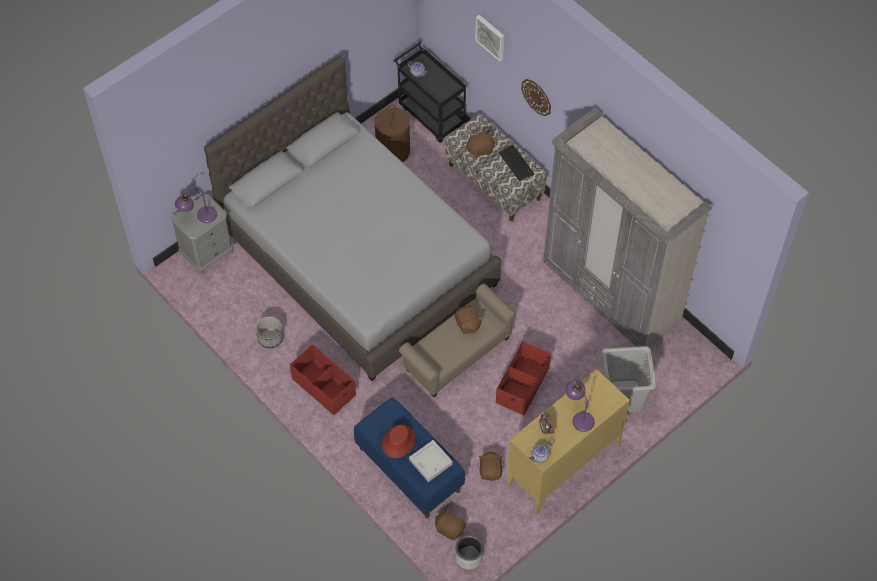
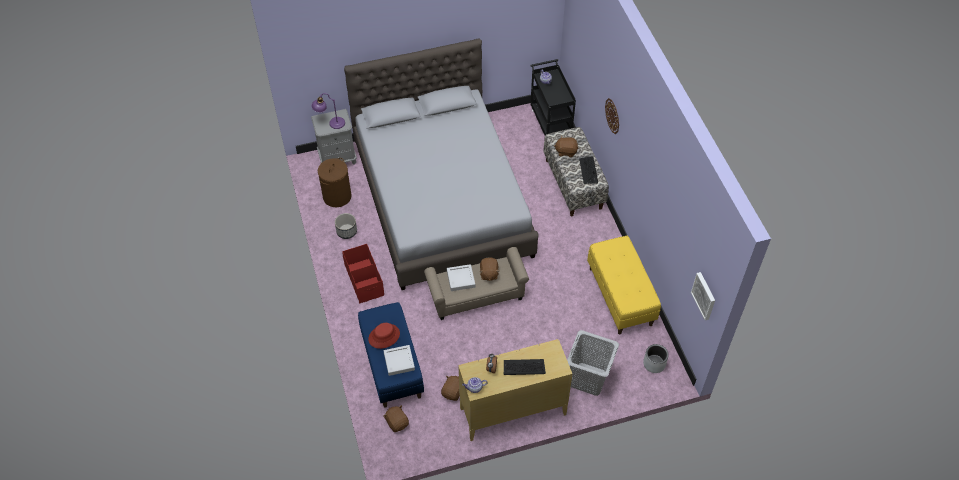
camera: 25 degrees right, 5 degrees down
brown laundry basket [374,105,410,162] -> brown laundry basket moved to [318,158,352,207]
grey planter [455,535,483,570] -> grey planter moved to [643,344,669,373]
picture [475,15,504,61] -> picture moved to [691,272,715,320]
red storage box [496,341,551,416] -> none
grey wardrobe [543,108,713,348] -> yellow bench [587,236,661,335]
purple table lamp [565,380,594,432] -> keyboard [504,359,546,375]
none -> grey tray [447,264,475,291]

